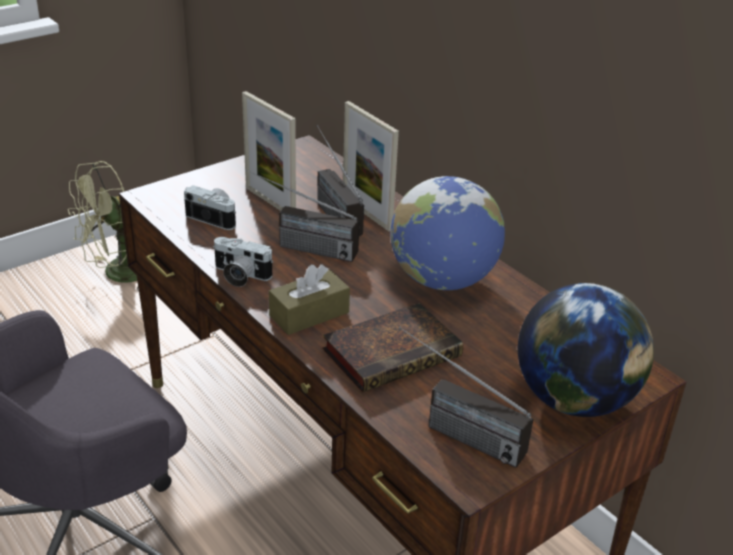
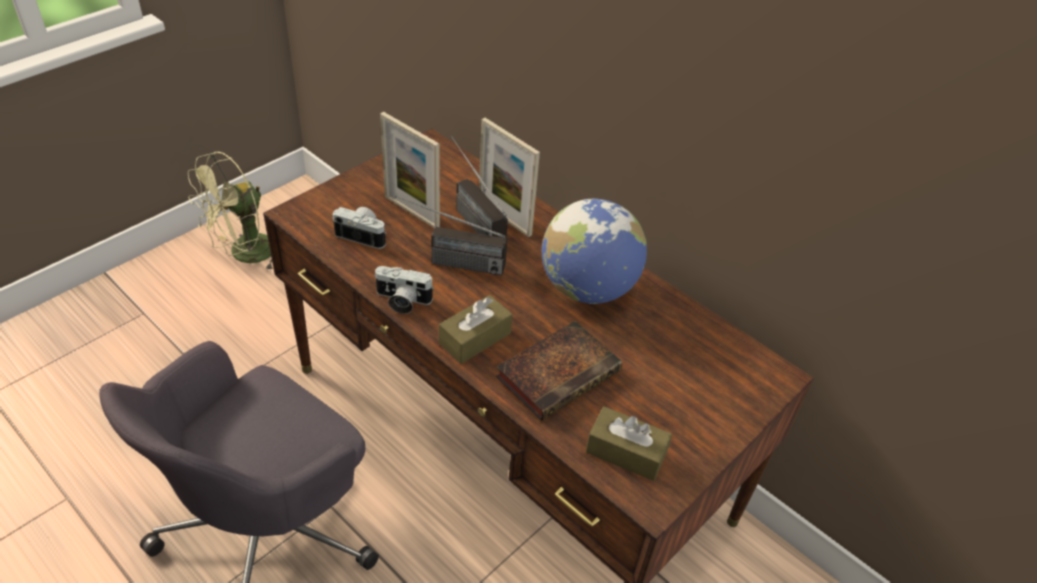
camera: 10 degrees left, 10 degrees up
radio [399,327,533,468] -> brown tissue box [586,406,672,481]
globe [518,283,654,417] -> none

